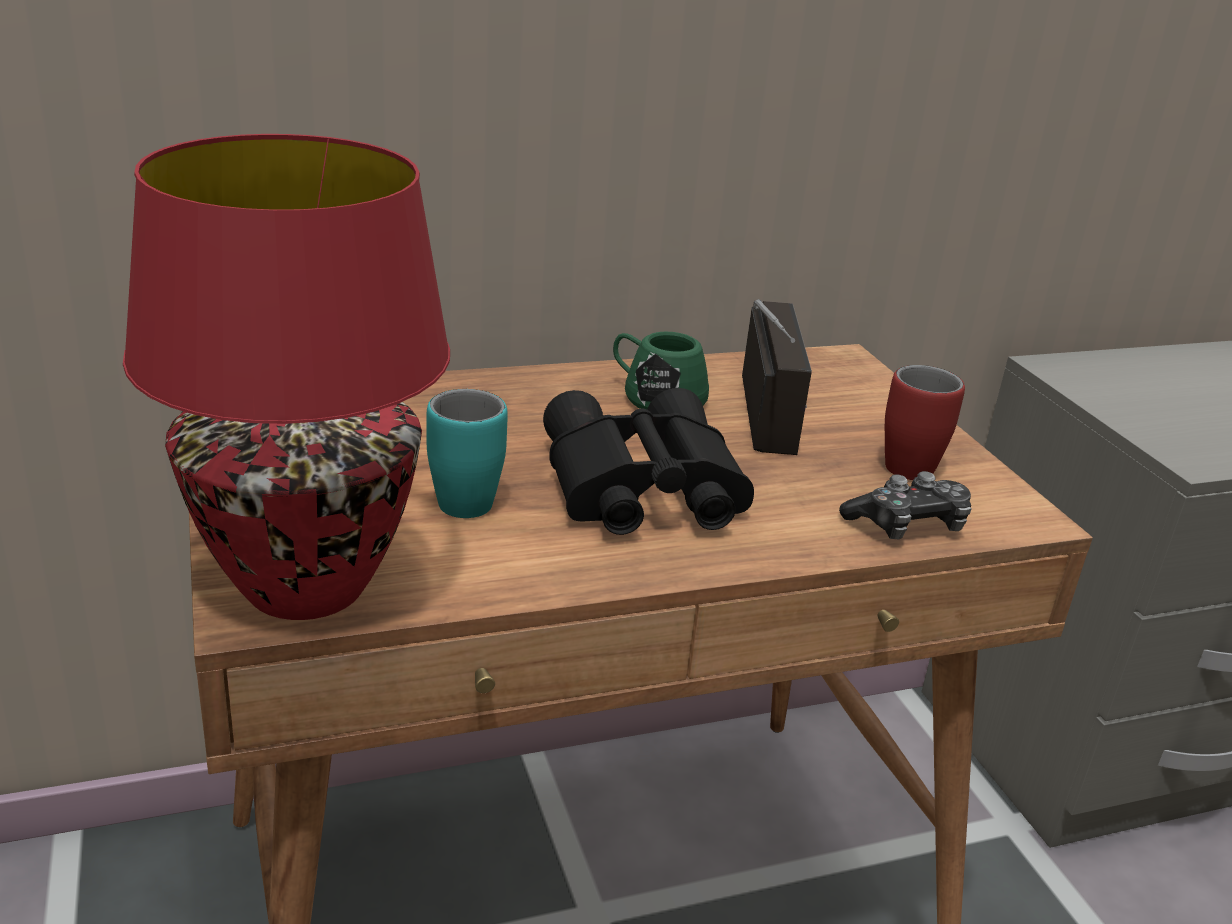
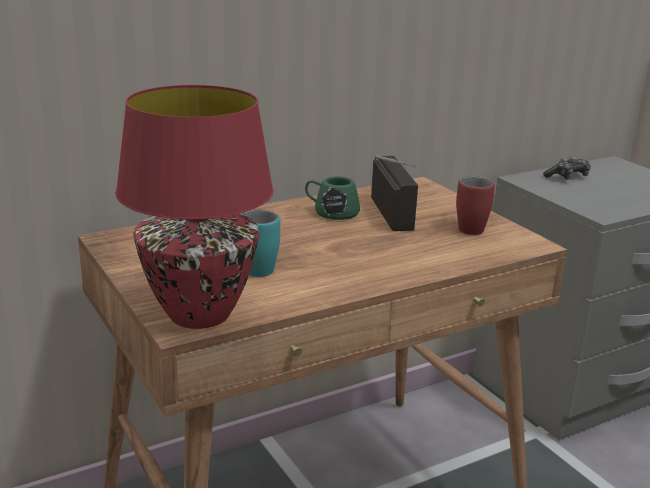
camera: 10 degrees left, 5 degrees down
black binoculars [543,388,754,535] -> none
game controller [839,471,972,539] -> game controller moved to [543,157,591,180]

